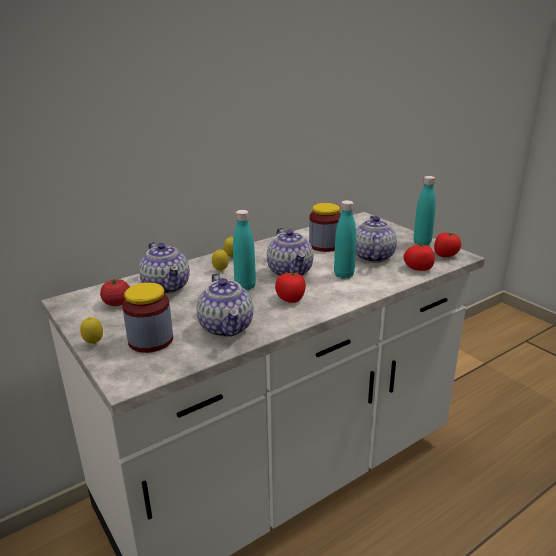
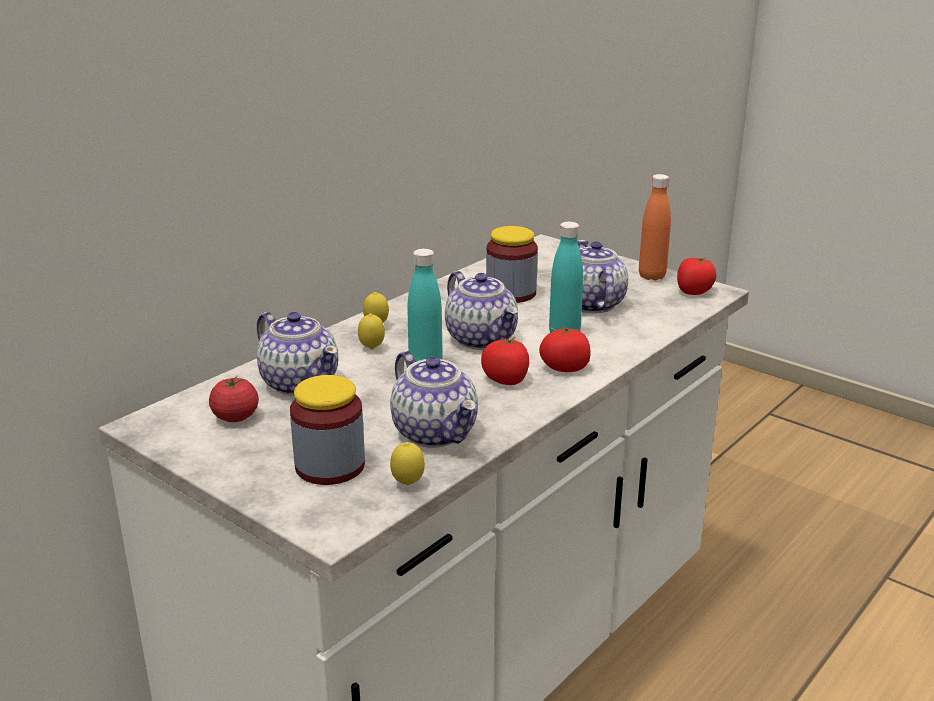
camera: 15 degrees left, 0 degrees up
lemon [80,317,103,344] -> lemon moved to [390,442,425,485]
tomato [404,243,435,271] -> tomato moved to [539,325,590,372]
turquoise bottle [413,176,436,245] -> orange bottle [639,174,671,280]

